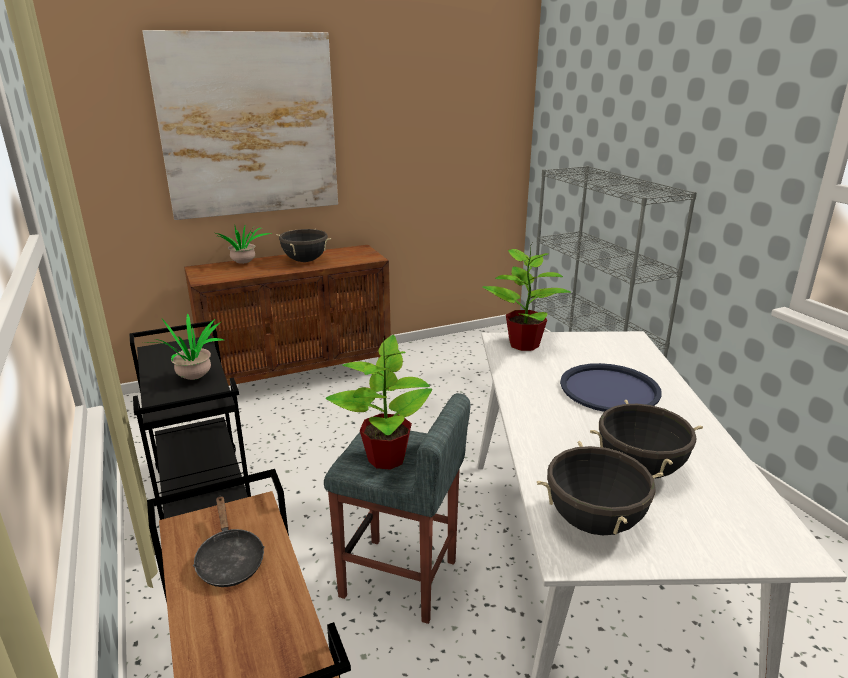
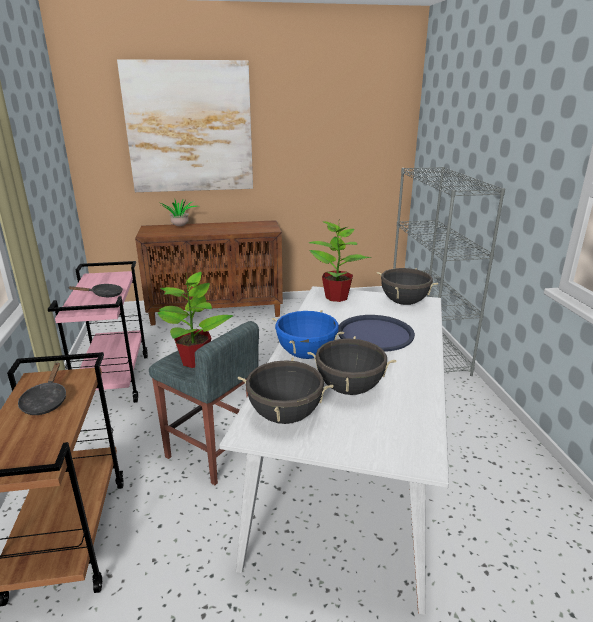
camera: 15 degrees right, 0 degrees up
black cart [129,321,251,520] -> pink cart [48,261,148,403]
potted plant [145,314,225,380] -> black frying pan [69,284,123,297]
black cooking pot [276,229,331,262] -> black cooking pot moved to [377,268,438,305]
none -> blue cooking pot [272,310,344,359]

